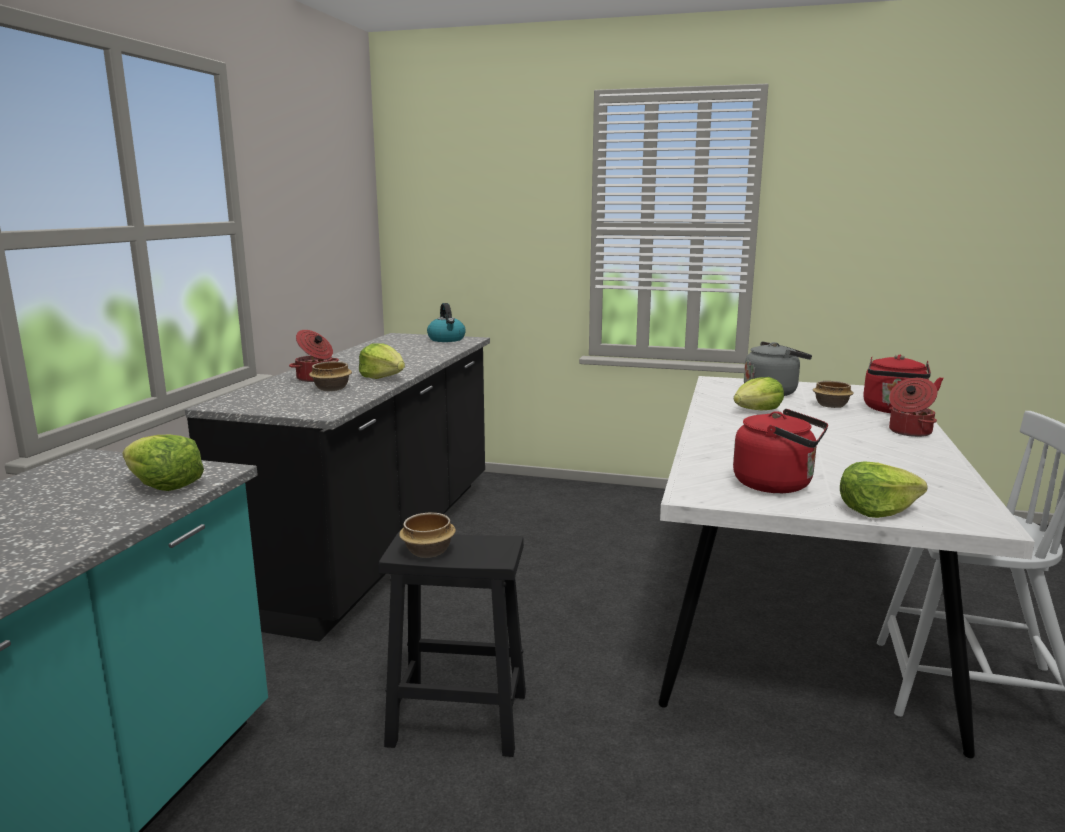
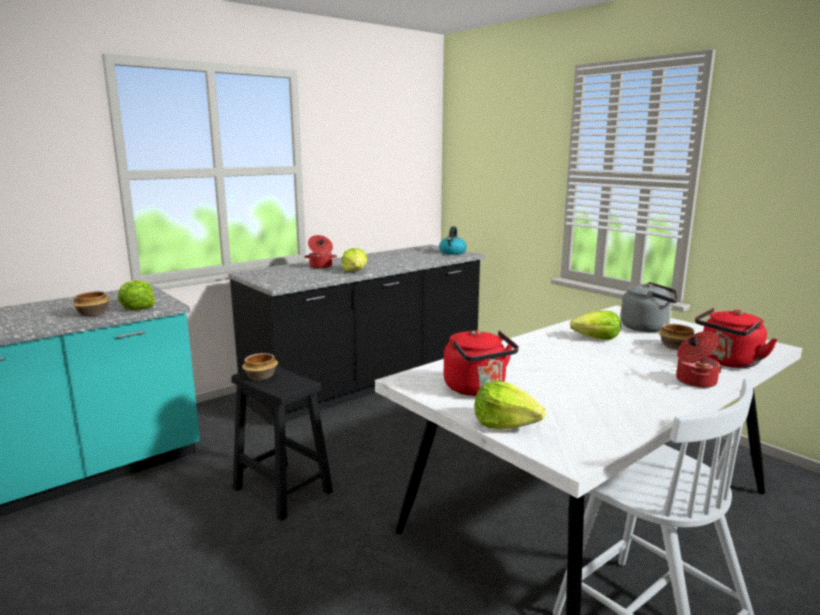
camera: 35 degrees right, 0 degrees up
bowl [309,361,352,391] -> bowl moved to [72,291,111,317]

